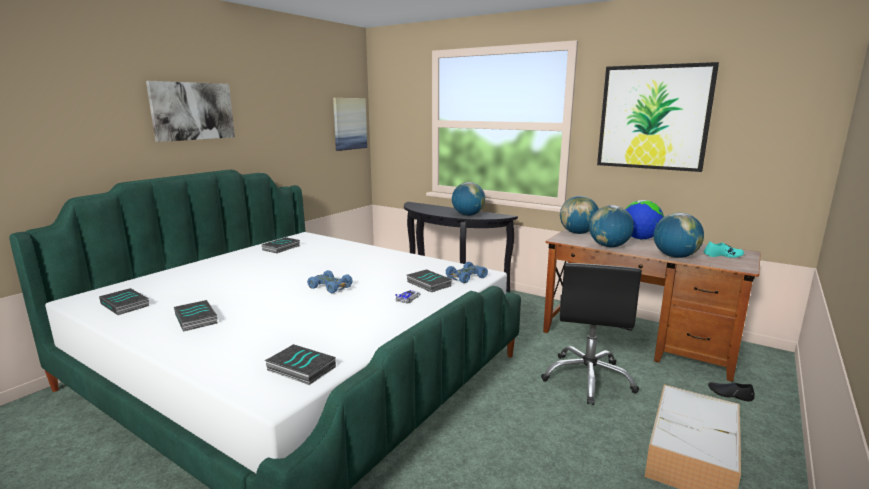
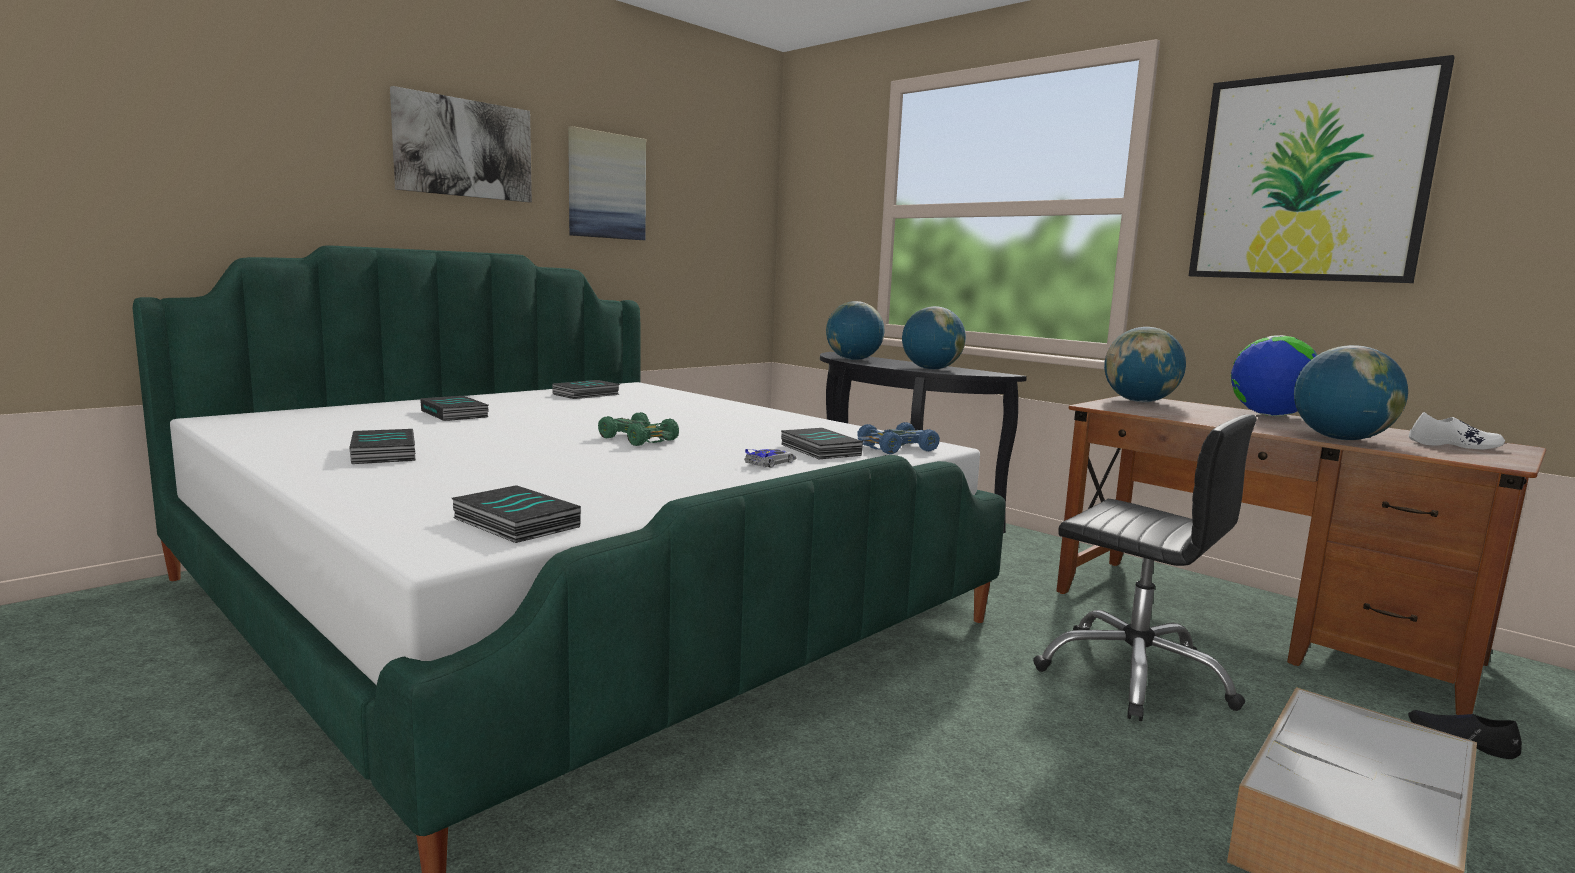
camera: 10 degrees right, 5 degrees down
book [99,288,150,315] -> book moved to [420,396,488,421]
blue toy car [307,270,353,293] -> green toy car [598,412,679,446]
picture [333,98,367,151] -> picture moved to [568,126,646,240]
black office chair [541,263,642,405] -> black office chair turned 75 degrees counterclockwise [1033,414,1257,721]
globe [589,205,634,247] -> globe moved to [826,301,884,360]
turquoise shoe [704,241,744,258] -> white shoe [1409,412,1505,450]

